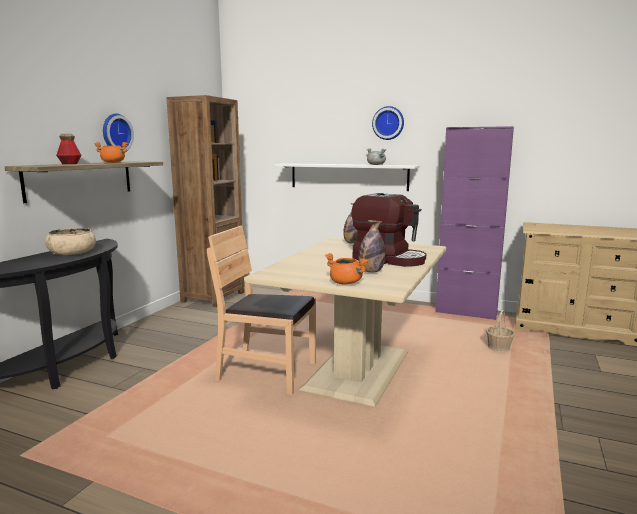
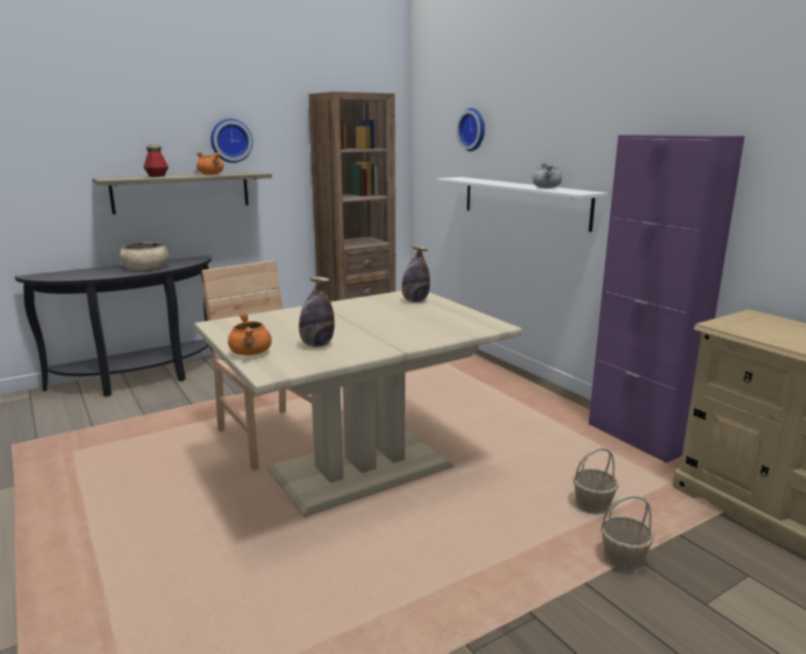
camera: 35 degrees right, 5 degrees up
coffee machine [351,193,426,267] -> none
wall clock [372,106,404,140] -> wall clock moved to [456,108,485,152]
none -> basket [601,494,654,572]

